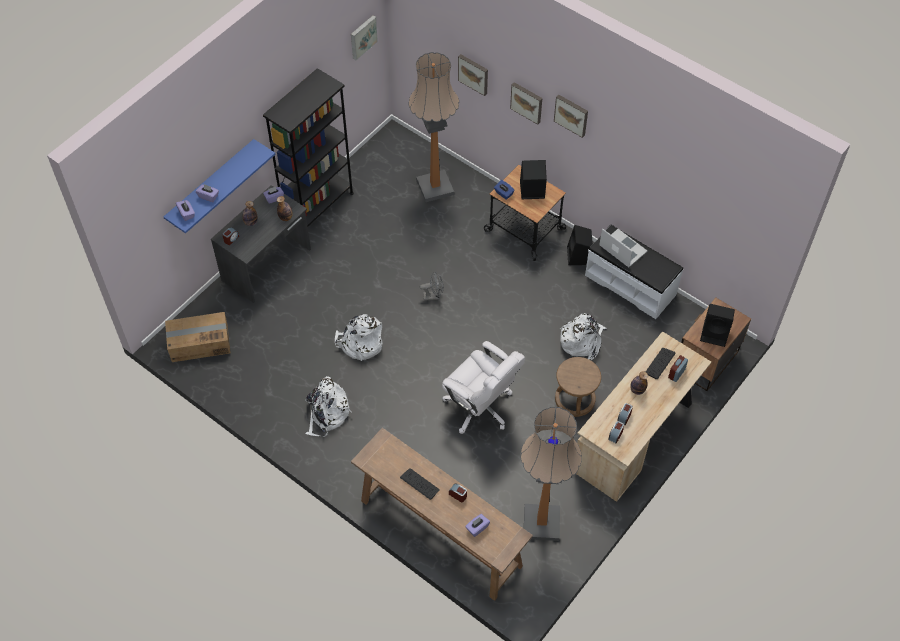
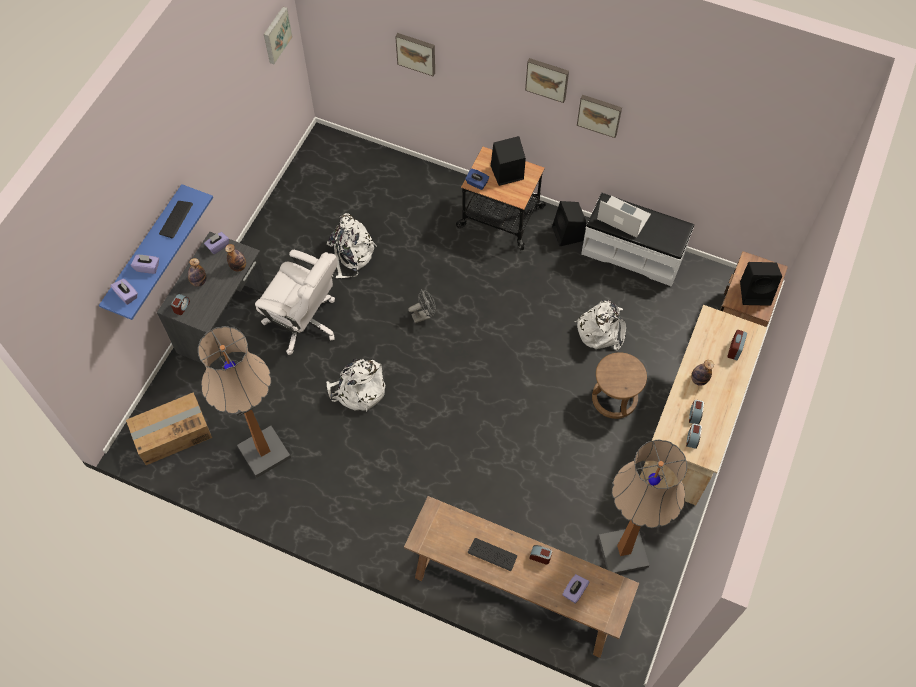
camera: 15 degrees left, 5 degrees up
black bookcase [263,68,354,227] -> none
white backpack [305,376,352,437] -> white backpack moved to [326,213,377,278]
floor lamp [409,52,459,202] -> floor lamp moved to [198,326,291,478]
white office chair [442,341,525,434] -> white office chair moved to [255,250,338,355]
picture [510,82,542,125] -> picture moved to [577,95,622,138]
keyboard [646,348,676,379] -> keyboard moved to [159,201,193,238]

